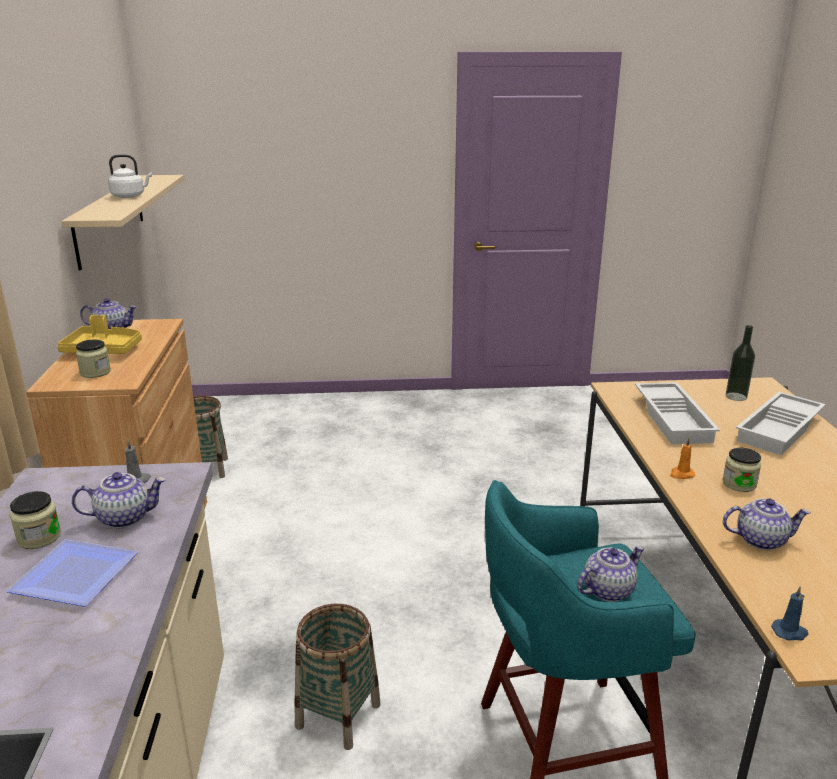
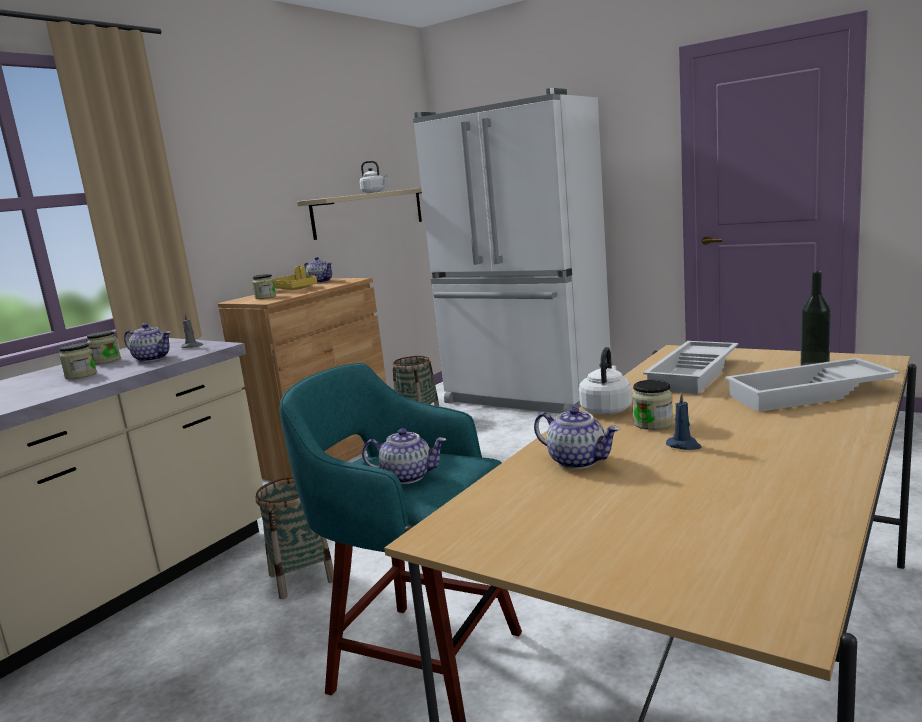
camera: 40 degrees right, 10 degrees down
plate [6,539,138,607] -> jar [60,343,97,379]
orange candle [670,438,695,479] -> white kettle [579,347,632,415]
blue candle [771,586,809,641] -> blue candle moved to [666,392,702,450]
none -> white fridge [413,88,611,414]

